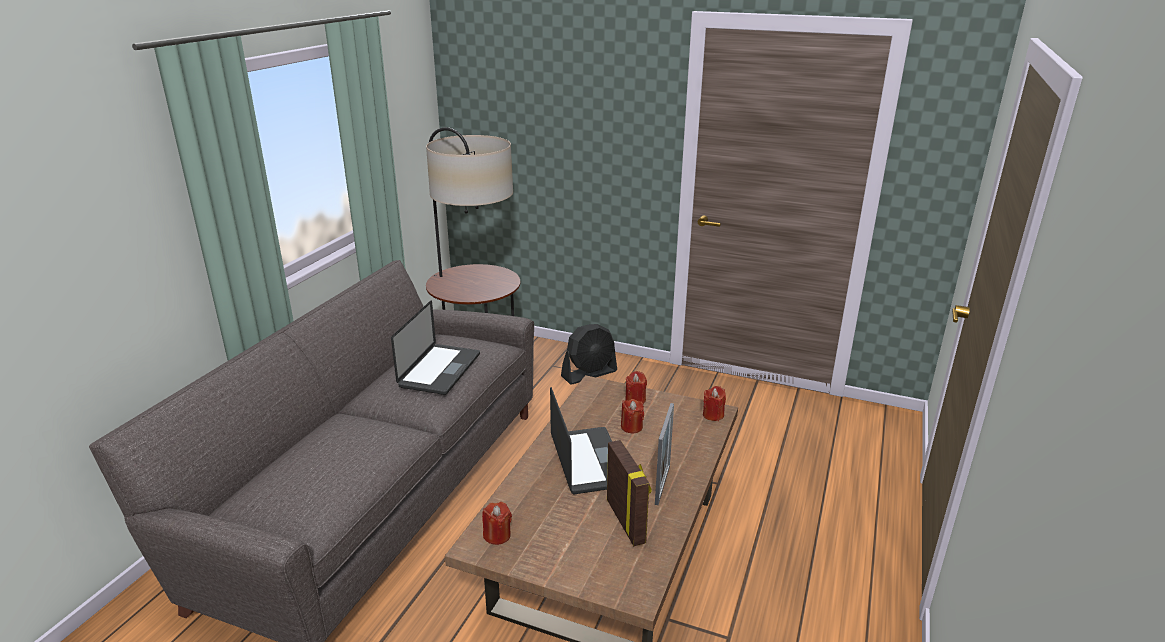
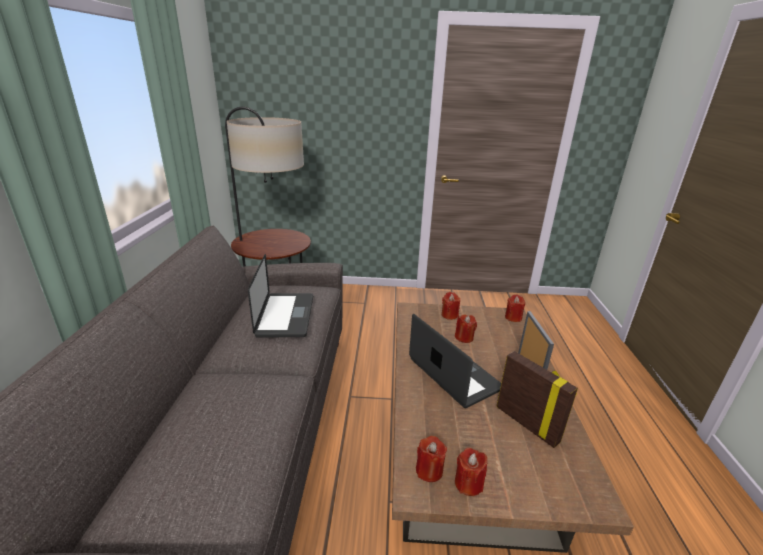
camera: 20 degrees left, 0 degrees up
black fan [561,324,617,385] -> none
none -> red candle [455,448,487,496]

